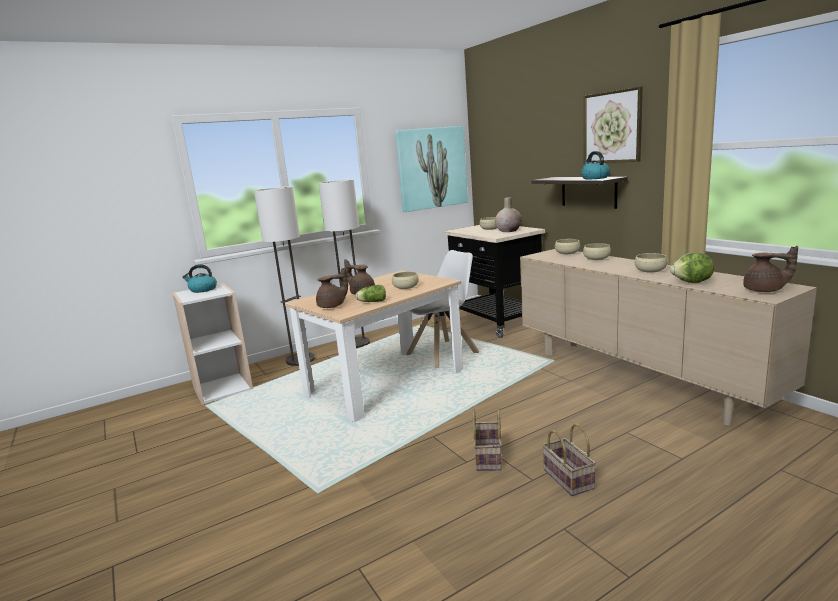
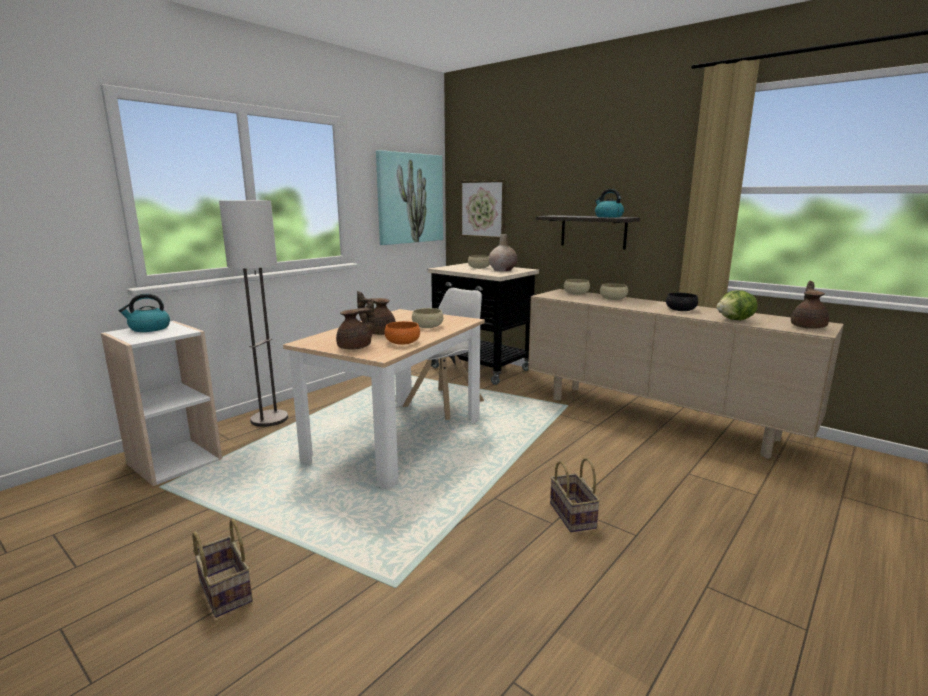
camera: 20 degrees left, 0 degrees up
floor lamp [318,179,370,348] -> none
lettuce [355,285,386,302] -> orange bowl [384,321,420,345]
basket [542,423,596,496] -> basket moved to [193,519,253,618]
picture [583,86,643,163] -> picture moved to [460,180,506,239]
beige bowl [635,253,667,273] -> black bowl [666,293,698,311]
brown teapot [743,246,798,292] -> brown teapot turned 75 degrees counterclockwise [791,281,829,329]

